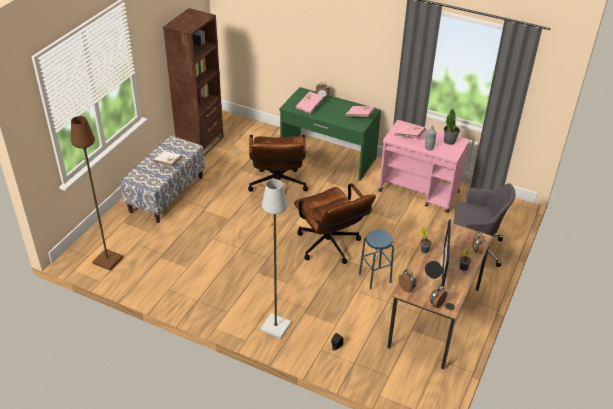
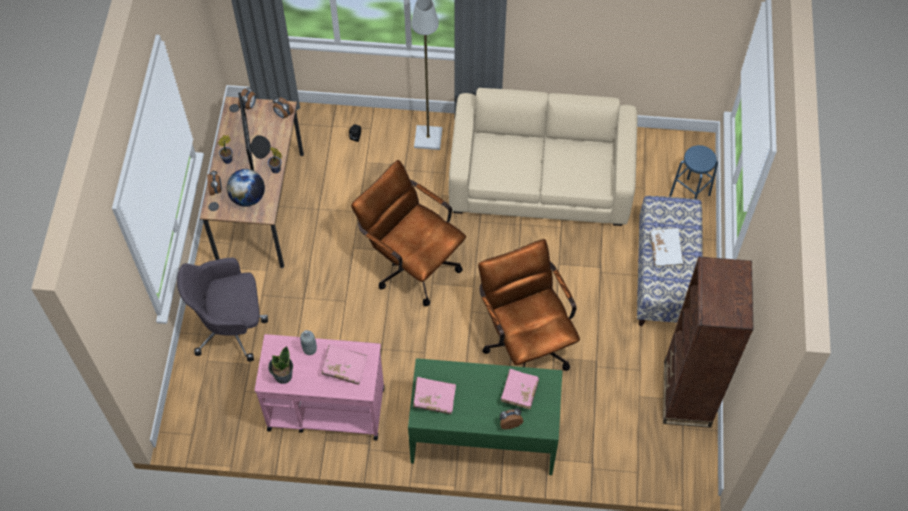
camera: 160 degrees right, 20 degrees up
brown floor lamp [71,116,123,270] -> none
blue stool [359,230,394,290] -> blue stool moved to [669,145,718,199]
none -> globe [227,169,265,207]
none -> beige sofa [449,88,638,226]

